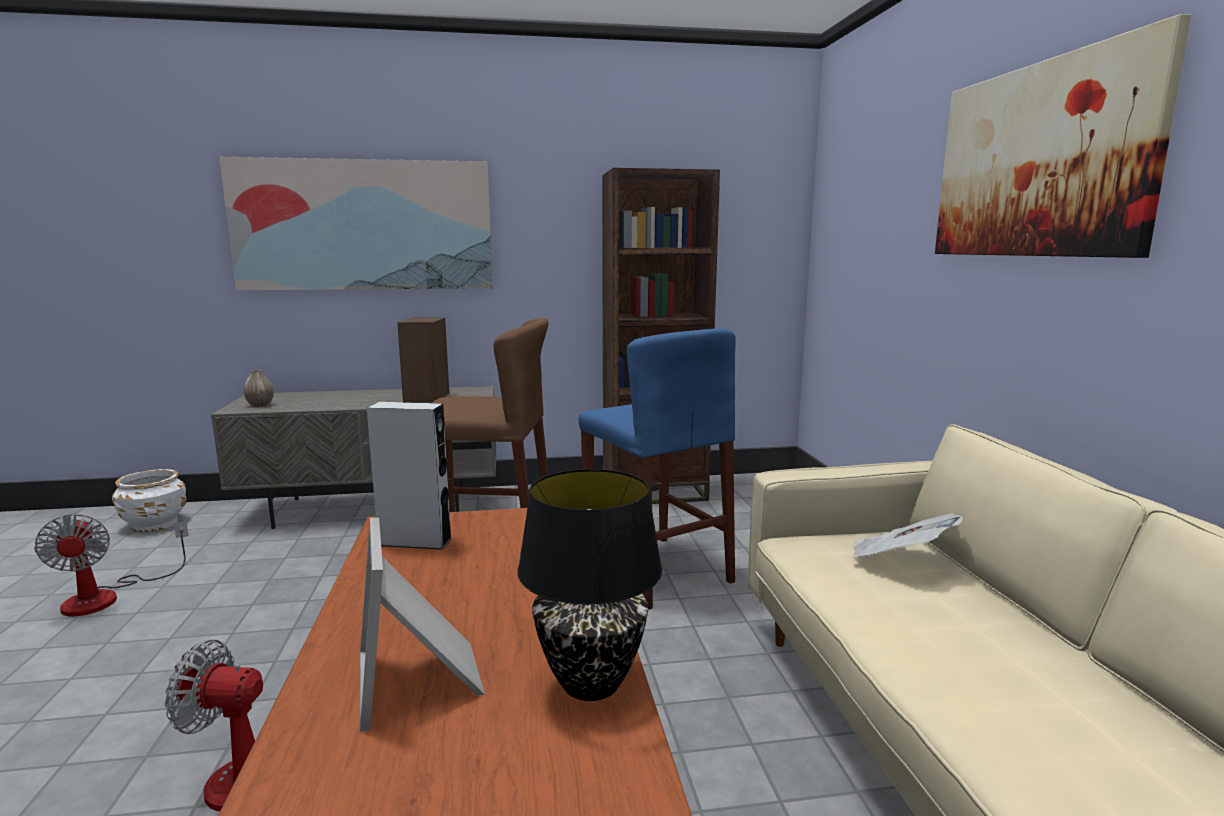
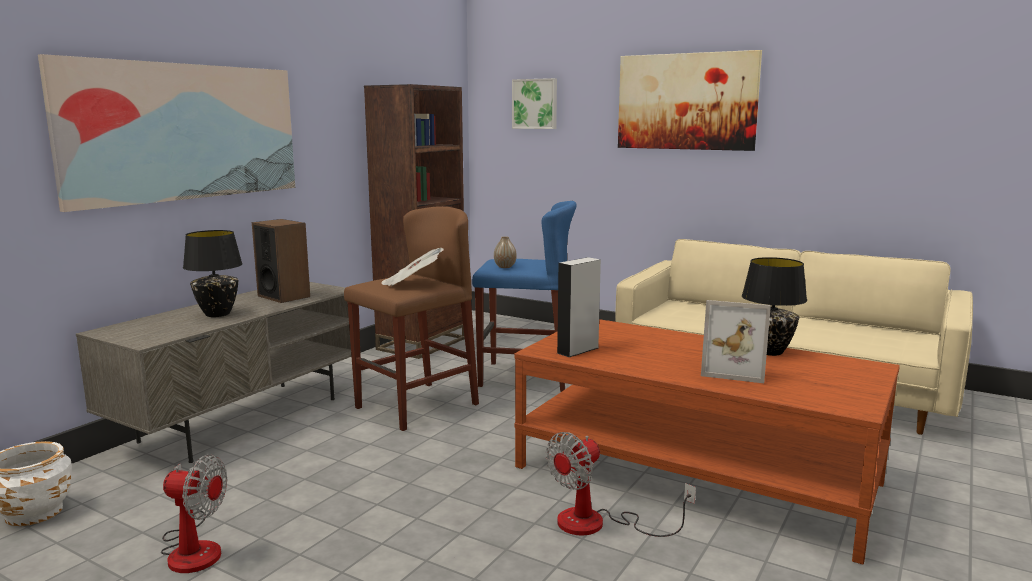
camera: 50 degrees left, 0 degrees up
vase [244,370,274,407] -> vase moved to [494,236,517,268]
newspaper [852,513,963,558] -> newspaper moved to [381,248,444,286]
none -> black table lamp [183,230,243,317]
none -> picture [512,78,557,129]

